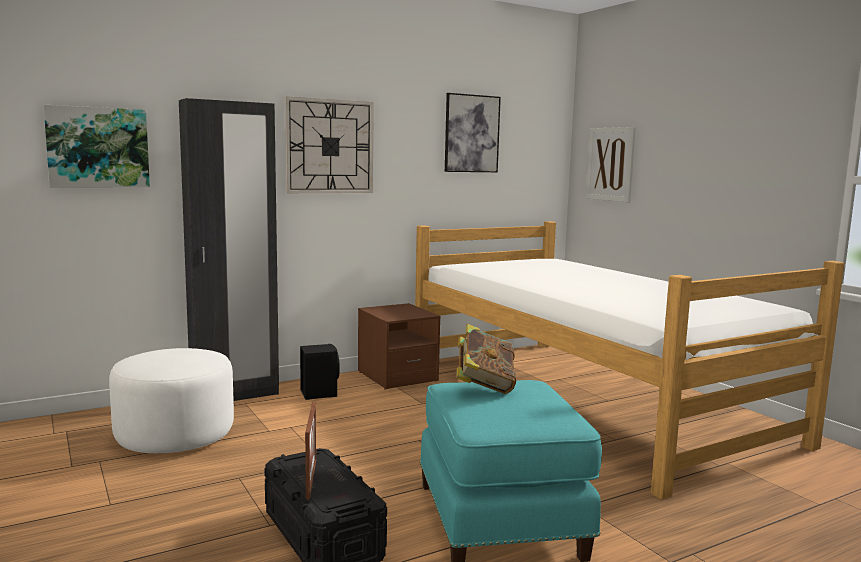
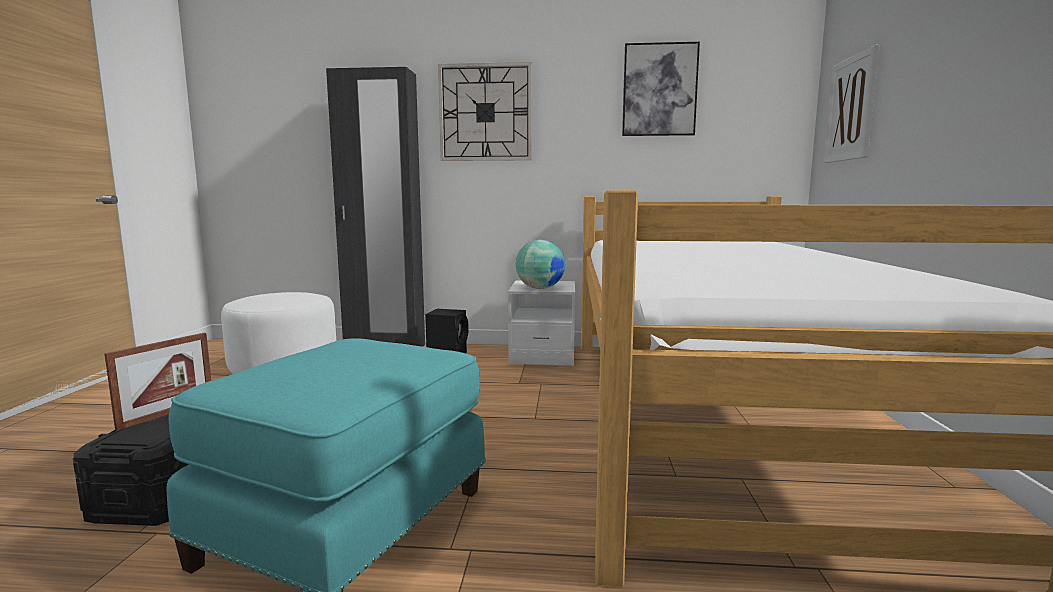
camera: 35 degrees right, 0 degrees up
picture [43,105,150,187] -> none
brown nightstand [358,303,441,390] -> white nightstand [508,280,575,366]
book [456,324,516,394] -> none
none -> globe [516,240,565,289]

